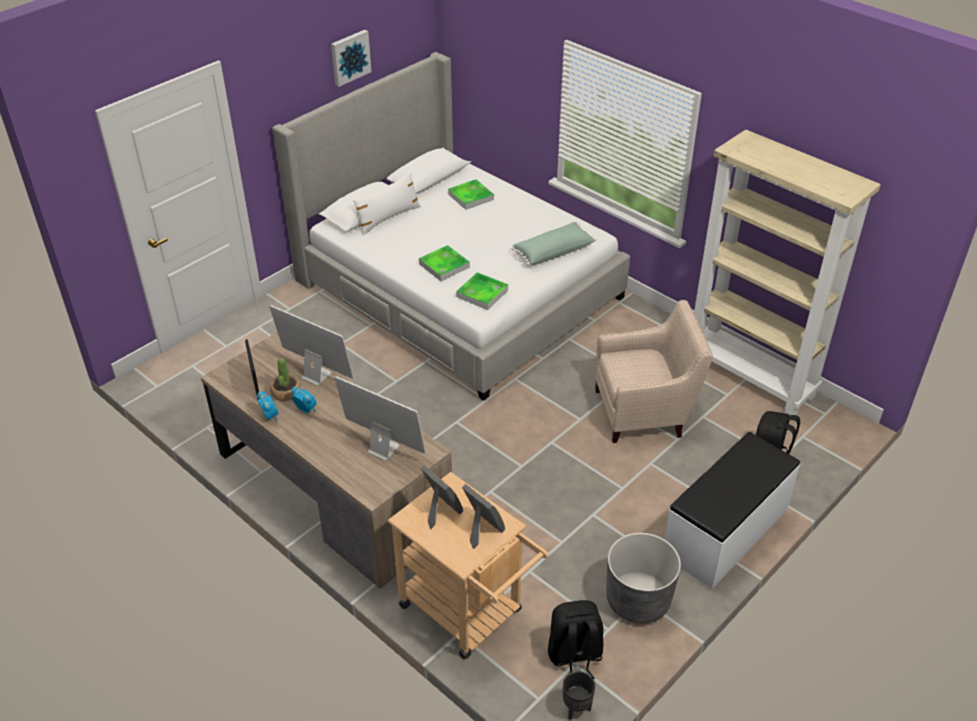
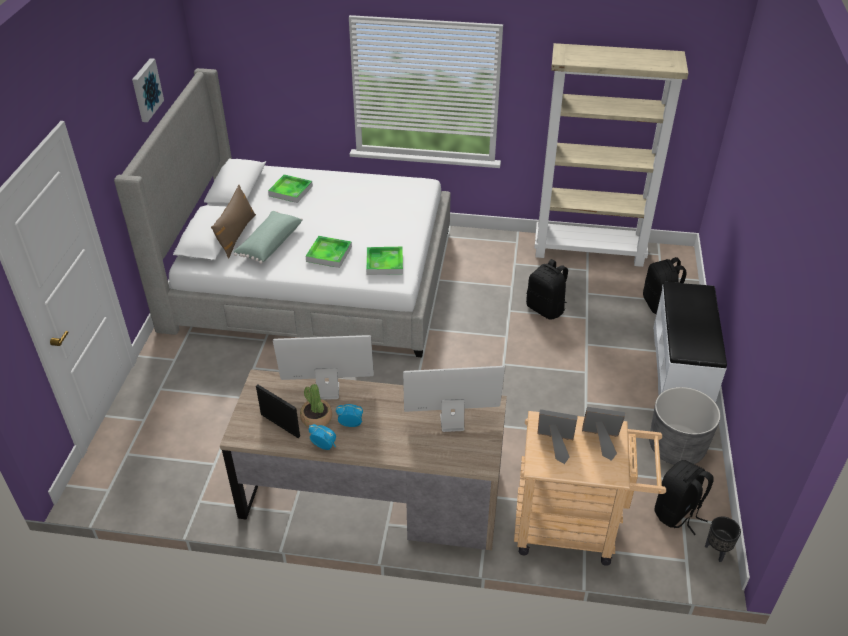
camera: 35 degrees left, 0 degrees up
white pillow [353,172,421,235] -> brown pillow [211,185,256,258]
green pillow [511,222,596,266] -> green pillow moved to [233,211,303,264]
beige armchair [595,300,713,443] -> black backpack [526,259,568,320]

